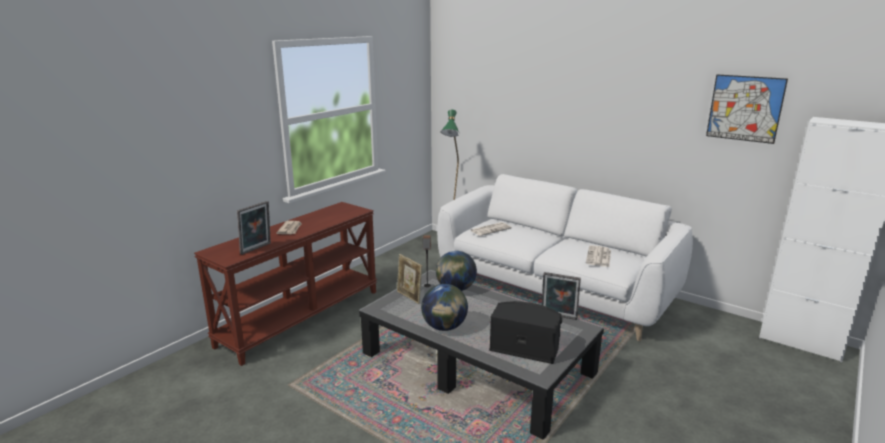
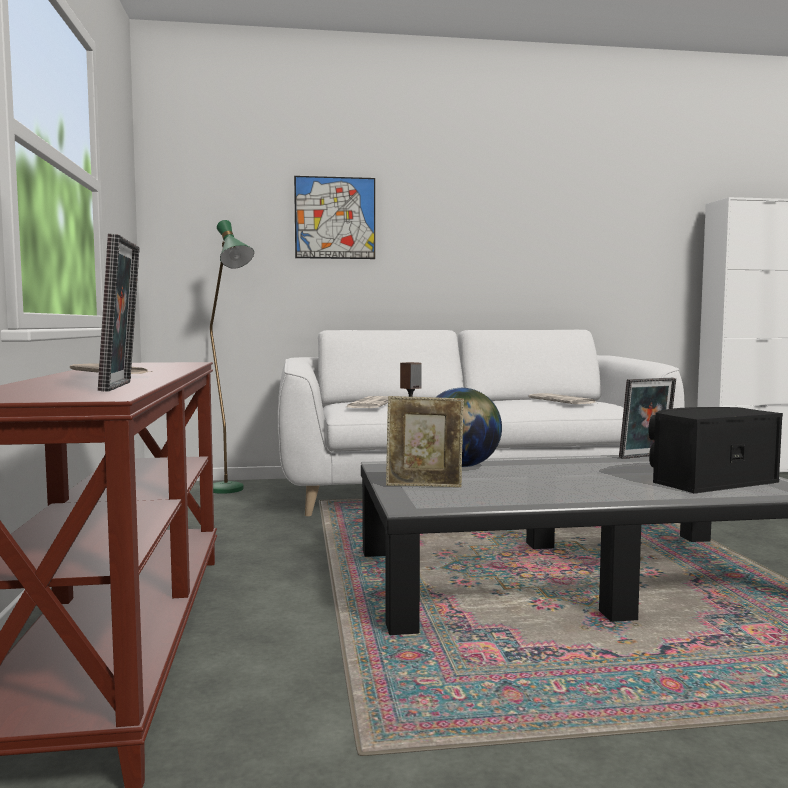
camera: 45 degrees left, 15 degrees down
globe [421,284,468,331] -> none
picture [706,74,788,144] -> picture moved to [294,176,375,259]

